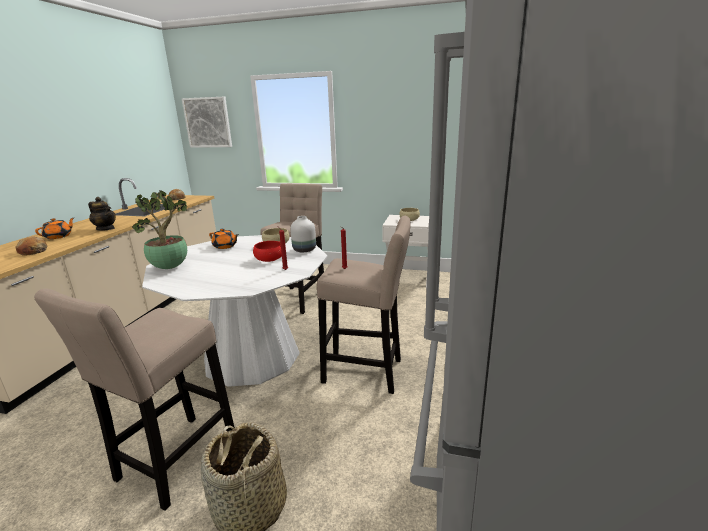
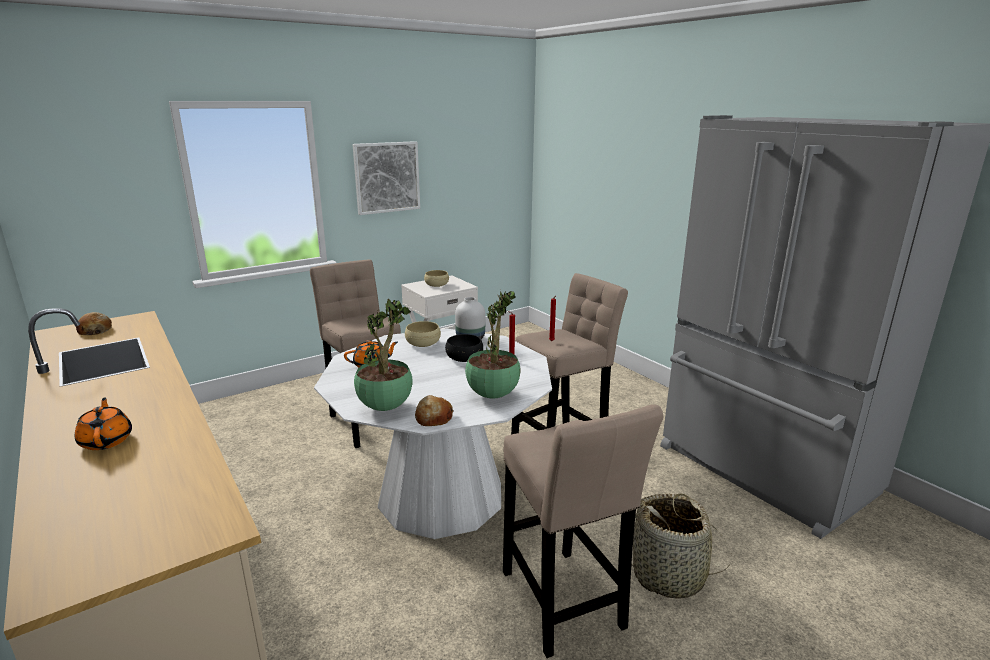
camera: 50 degrees left, 0 degrees up
bread [15,236,48,256] -> bread moved to [415,395,454,426]
teapot [88,197,116,231] -> none
picture [182,97,232,148] -> picture moved to [353,141,420,215]
red bowl [253,241,282,262] -> black bowl [445,334,483,362]
none -> potted plant [465,290,521,399]

